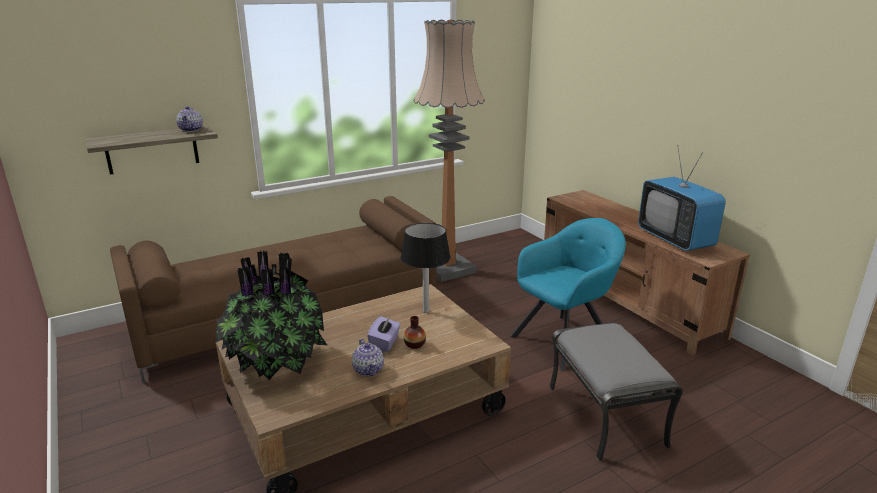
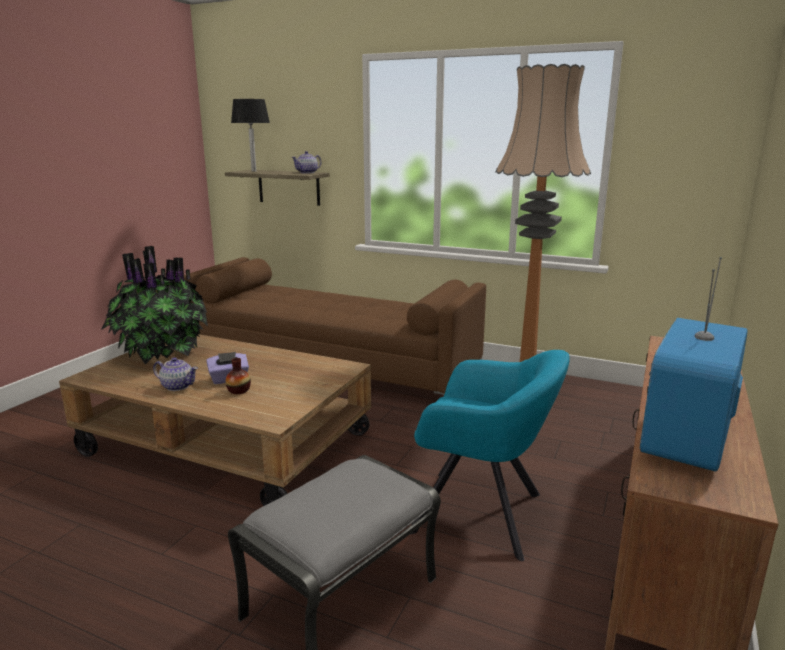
camera: 55 degrees right, 5 degrees down
teapot [352,339,384,376] -> teapot turned 105 degrees counterclockwise [153,357,198,391]
black table lamp [400,223,451,313] -> black table lamp moved to [231,99,270,172]

